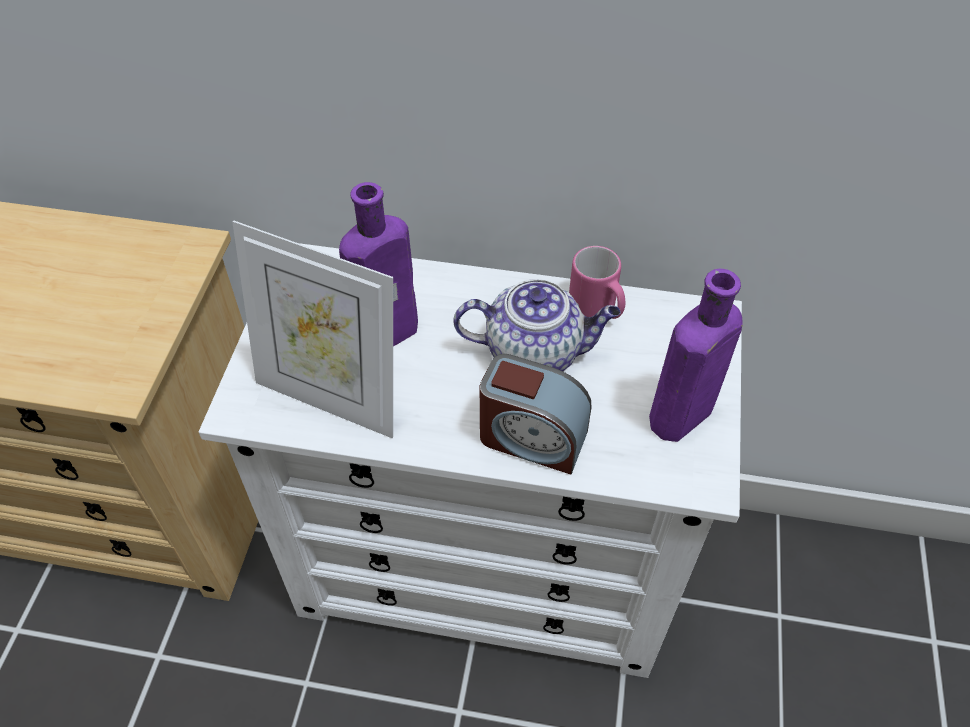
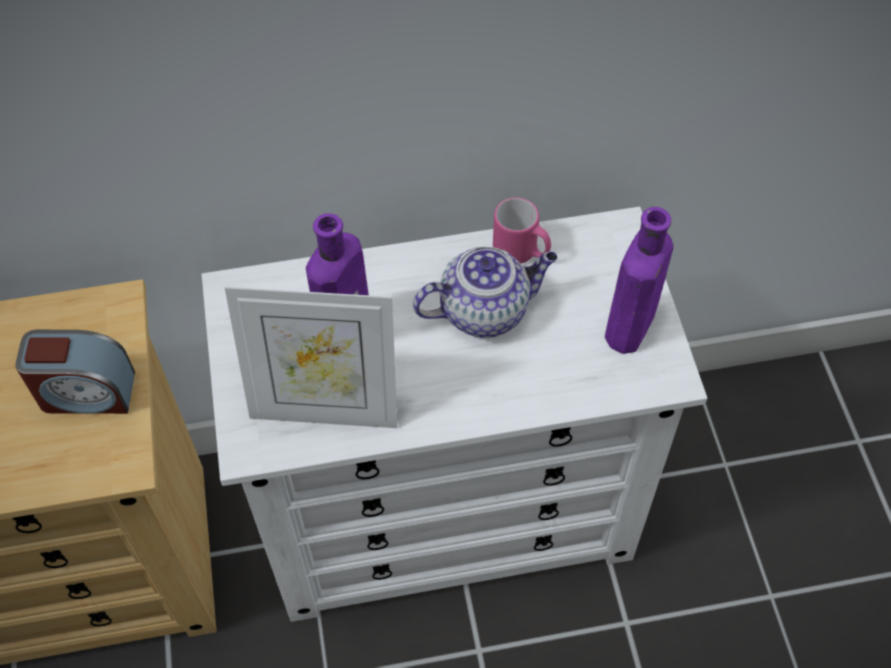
camera: 20 degrees left, 5 degrees up
alarm clock [480,354,592,475] -> alarm clock moved to [15,330,135,414]

